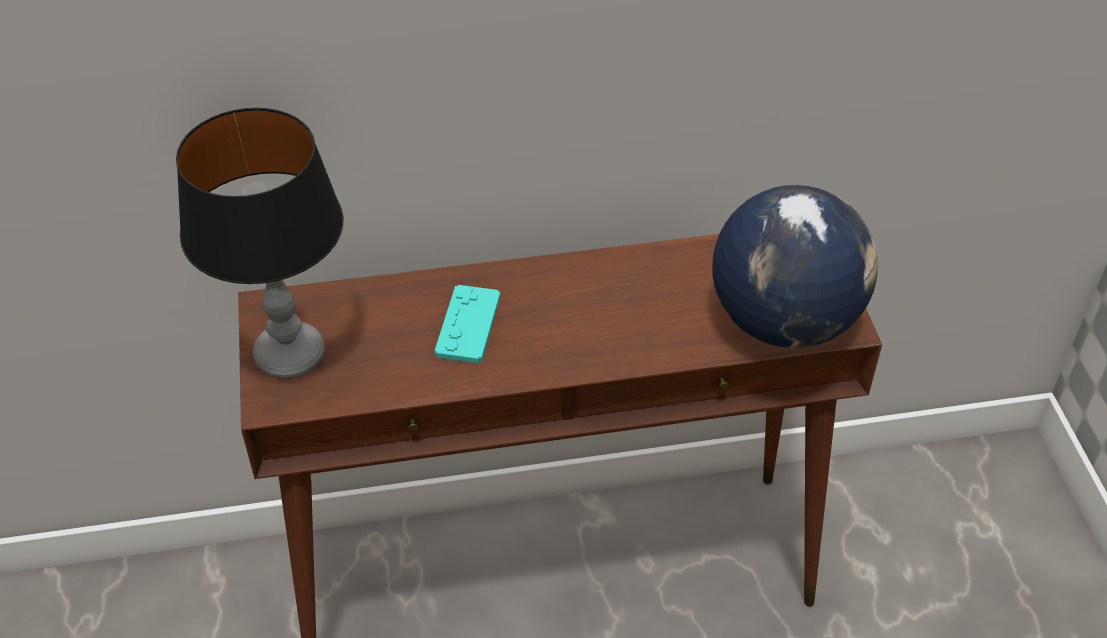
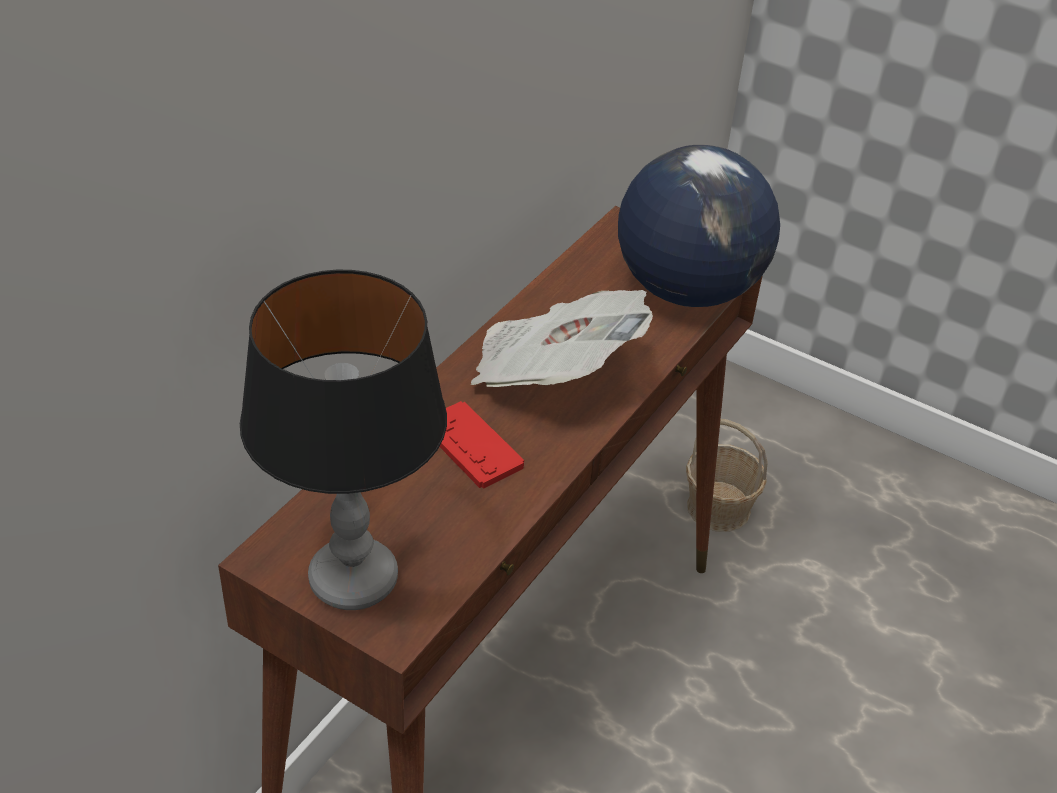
camera: 50 degrees left, 5 degrees down
turquoise game controller [435,285,500,363] -> red game controller [439,401,524,489]
none -> newspaper [471,290,653,387]
none -> basket [686,419,768,532]

